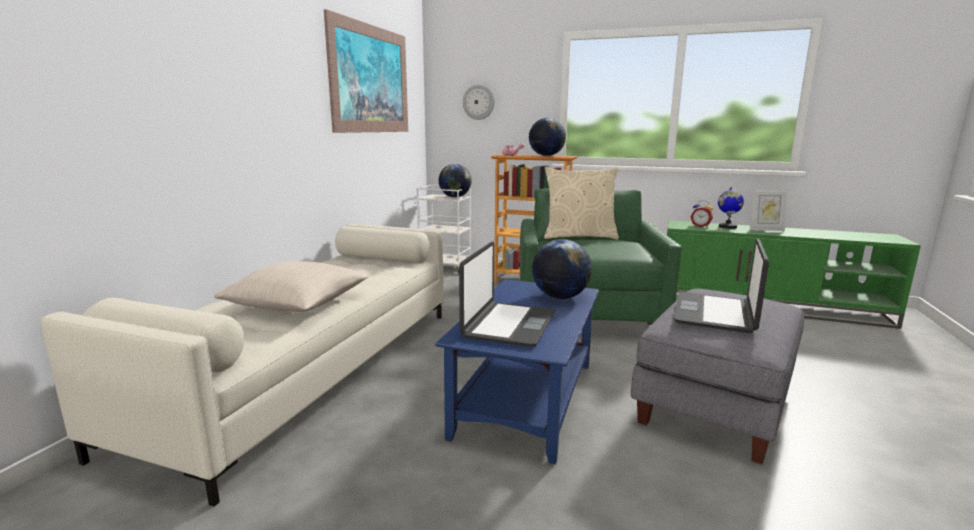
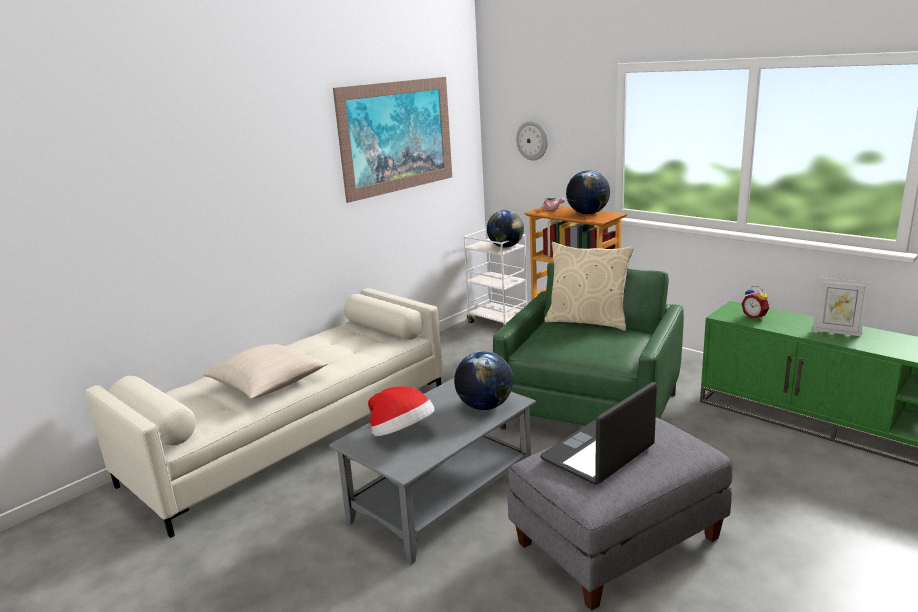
camera: 25 degrees right, 5 degrees up
blue coffee table [436,279,599,465] -> grey coffee table [329,378,536,564]
laptop [459,242,555,347] -> hat [368,386,435,436]
globe [718,186,744,229] -> none

